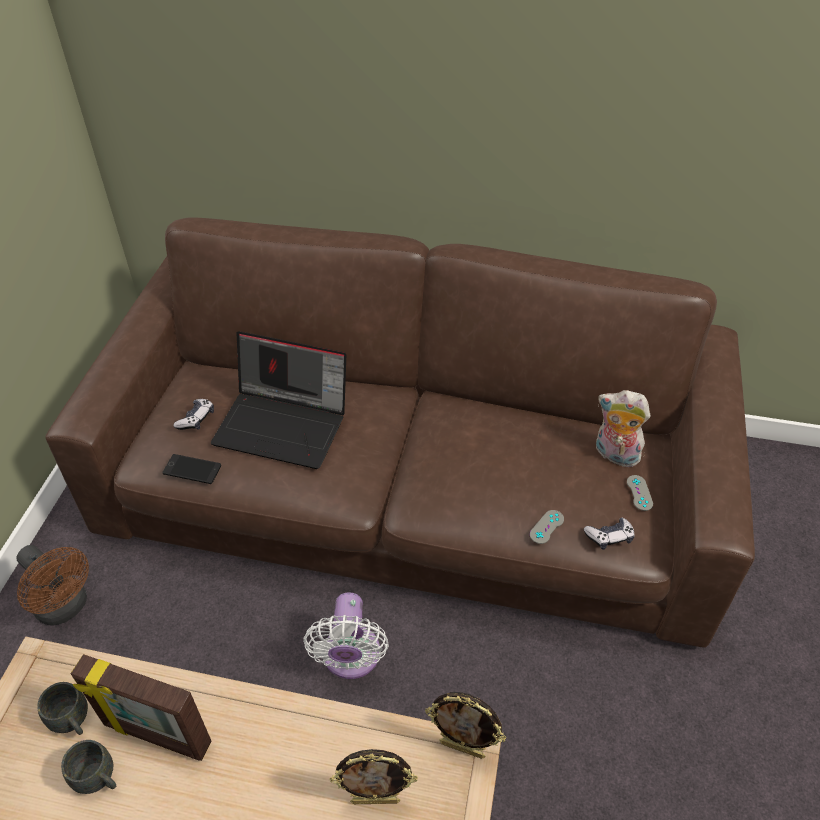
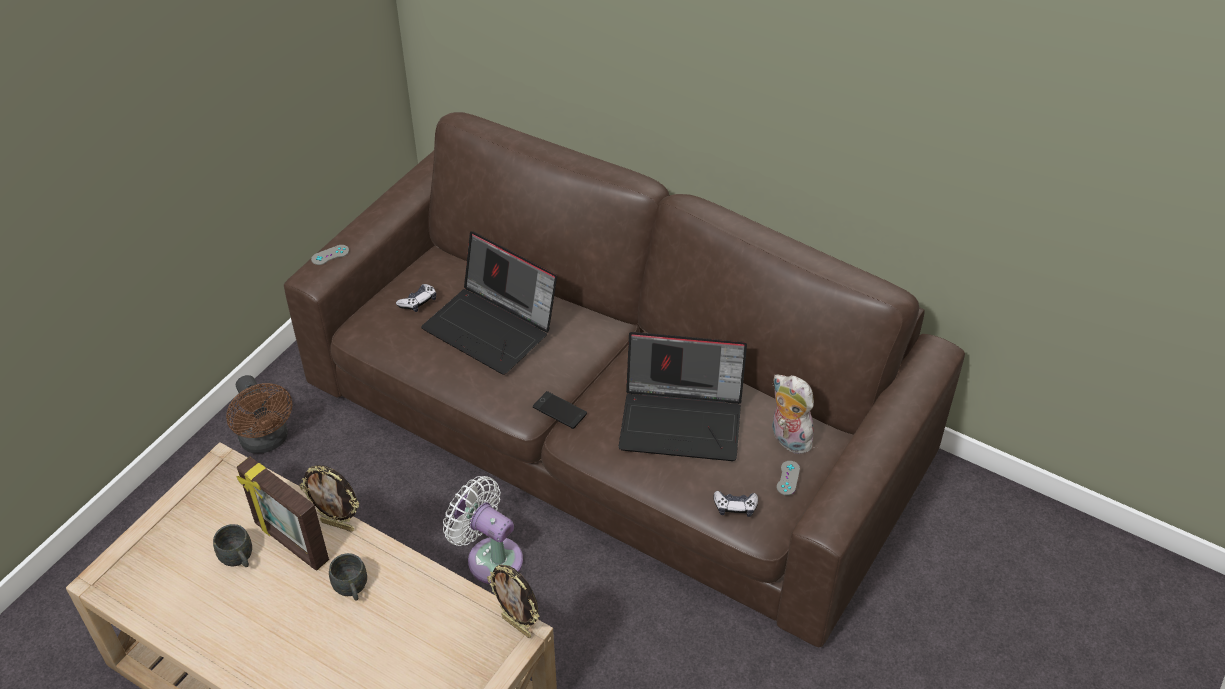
camera: 20 degrees right, 0 degrees up
grey mug [37,682,88,735] -> grey mug moved to [329,553,367,601]
phone [162,454,221,484] -> phone moved to [533,391,587,429]
white fan [303,593,389,679] -> white fan turned 105 degrees clockwise [443,476,523,584]
picture frame [330,749,418,804] -> picture frame moved to [299,465,359,532]
grey game controller [530,510,564,544] -> grey game controller moved to [311,245,349,265]
none -> laptop [619,332,747,461]

